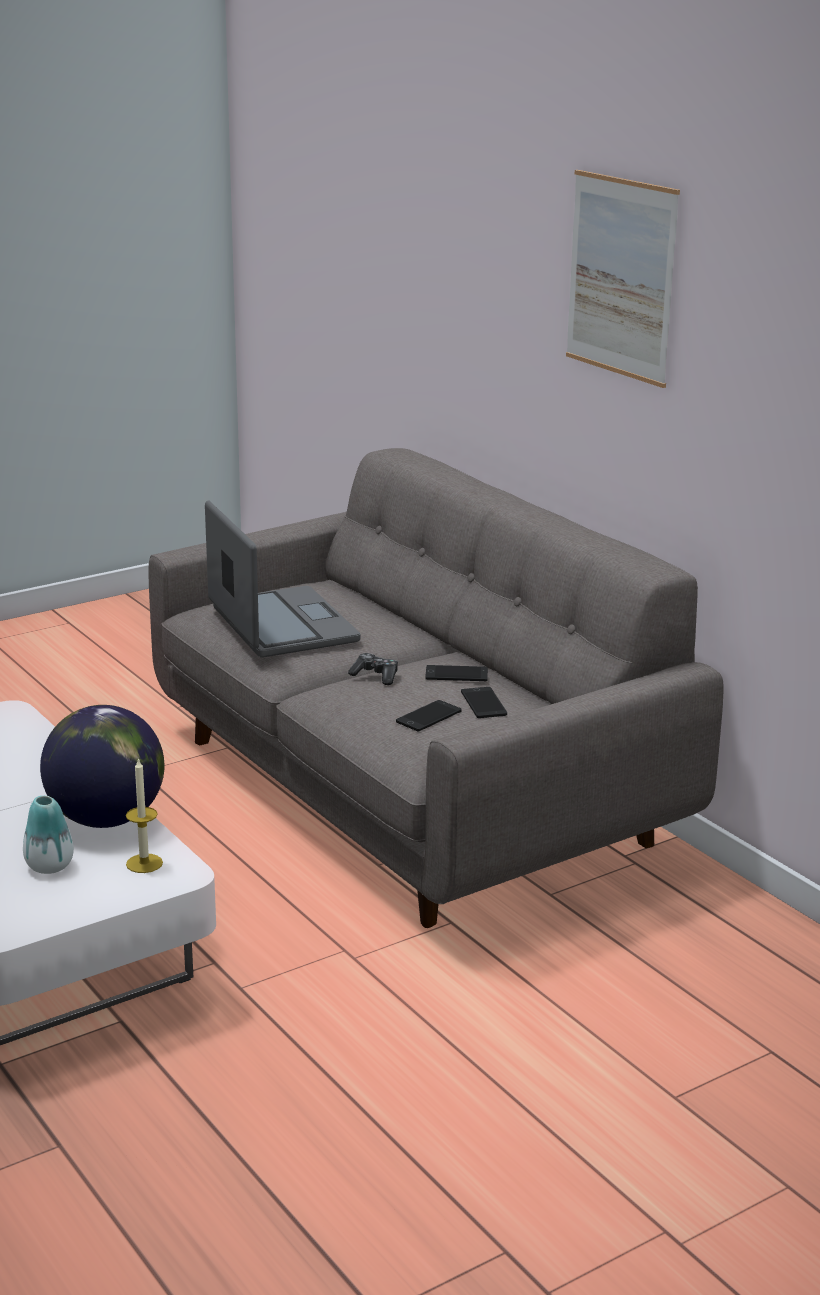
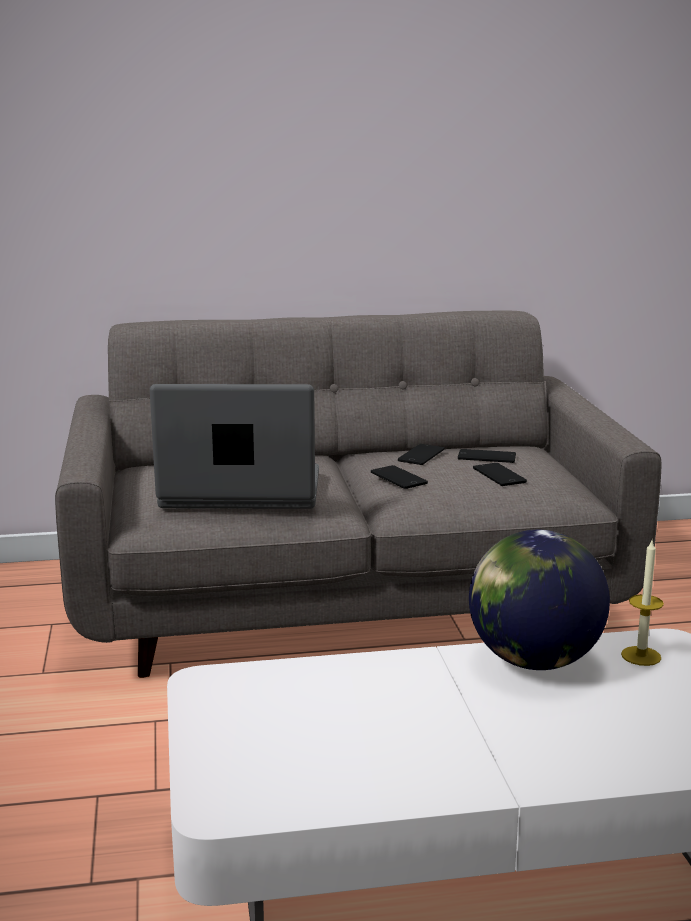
camera: 65 degrees left, 5 degrees down
vase [23,796,74,874] -> none
game controller [348,653,398,685] -> phone [371,465,428,489]
picture [566,170,680,388] -> none

